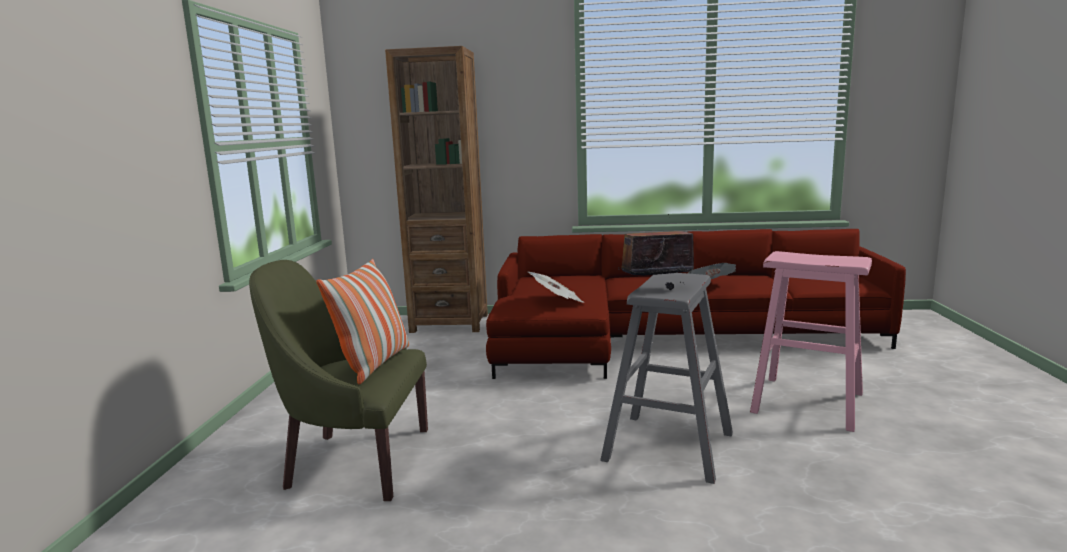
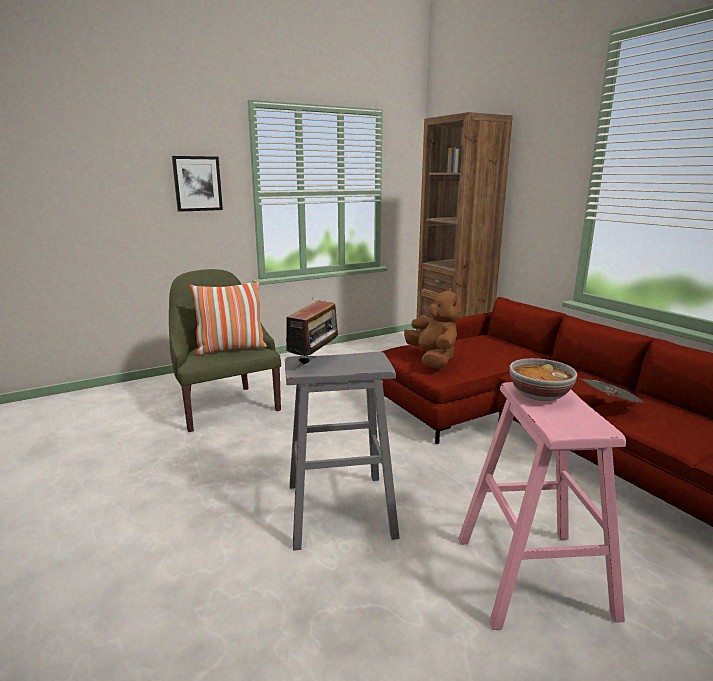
camera: 55 degrees right, 5 degrees up
newspaper [528,272,584,303] -> brown plush toy [404,288,461,369]
radio [618,214,694,290] -> radio turned 75 degrees clockwise [286,297,340,366]
none -> picture [172,156,223,212]
none -> bowl [509,358,577,401]

